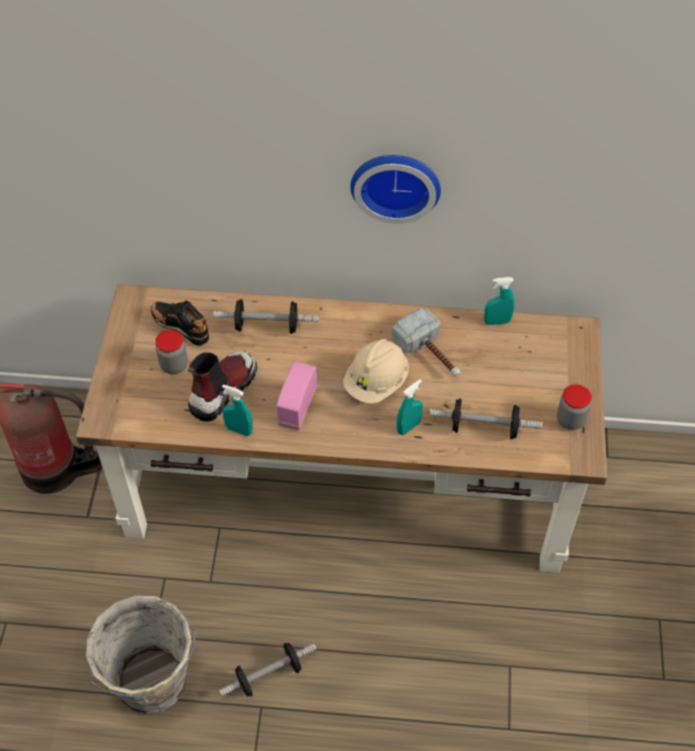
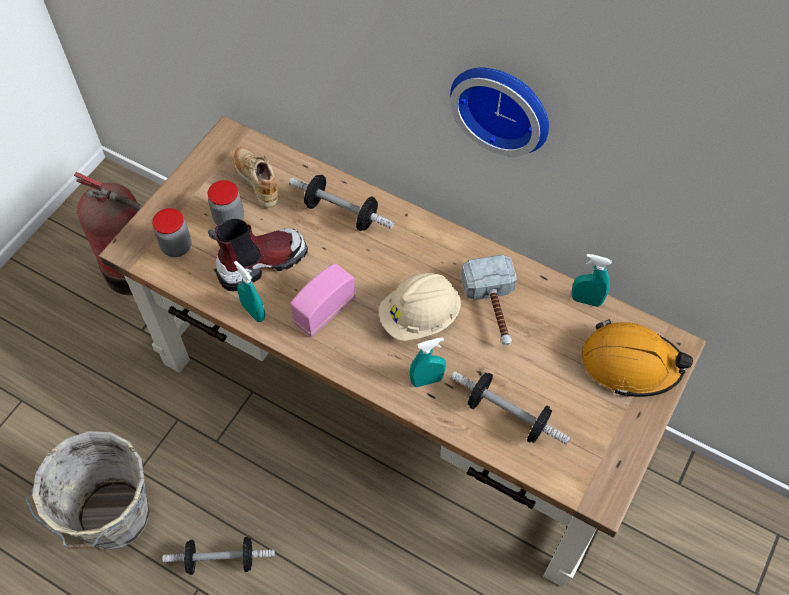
camera: 25 degrees right, 5 degrees up
black shoe [151,301,209,346] -> beige shoe [234,147,279,208]
jar [557,384,592,430] -> jar moved to [152,208,191,257]
none -> orange hard hat [582,319,693,397]

